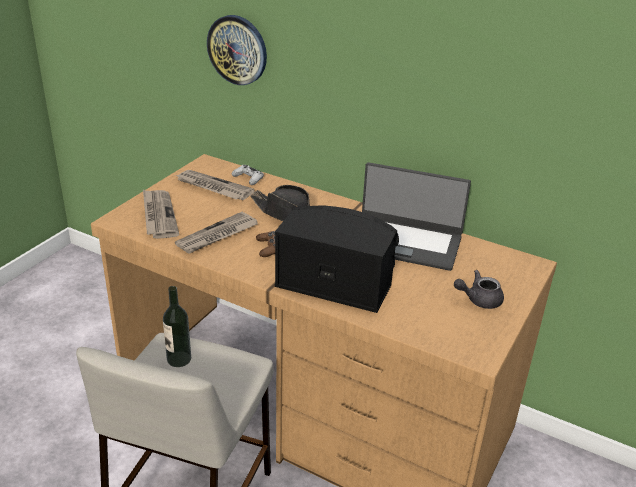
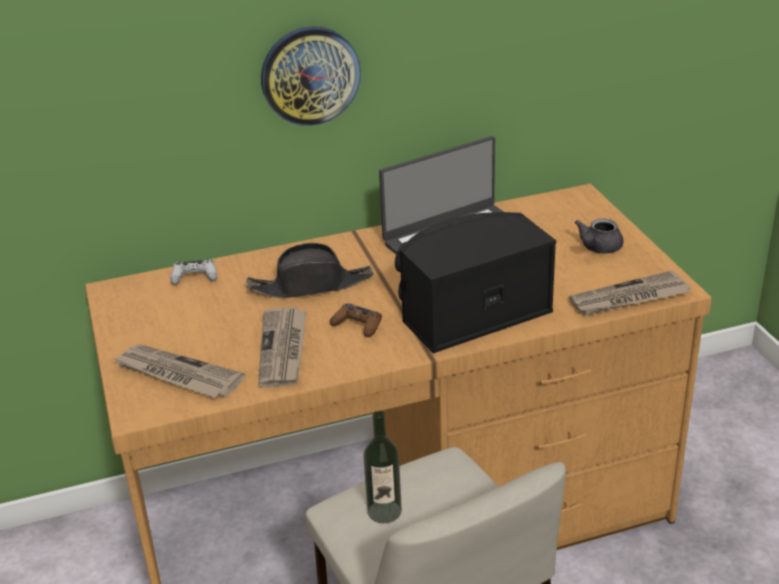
camera: 45 degrees left, 0 degrees up
newspaper [175,170,255,200] -> newspaper moved to [569,271,691,316]
wall clock [207,15,267,85] -> wall clock moved to [261,26,361,126]

